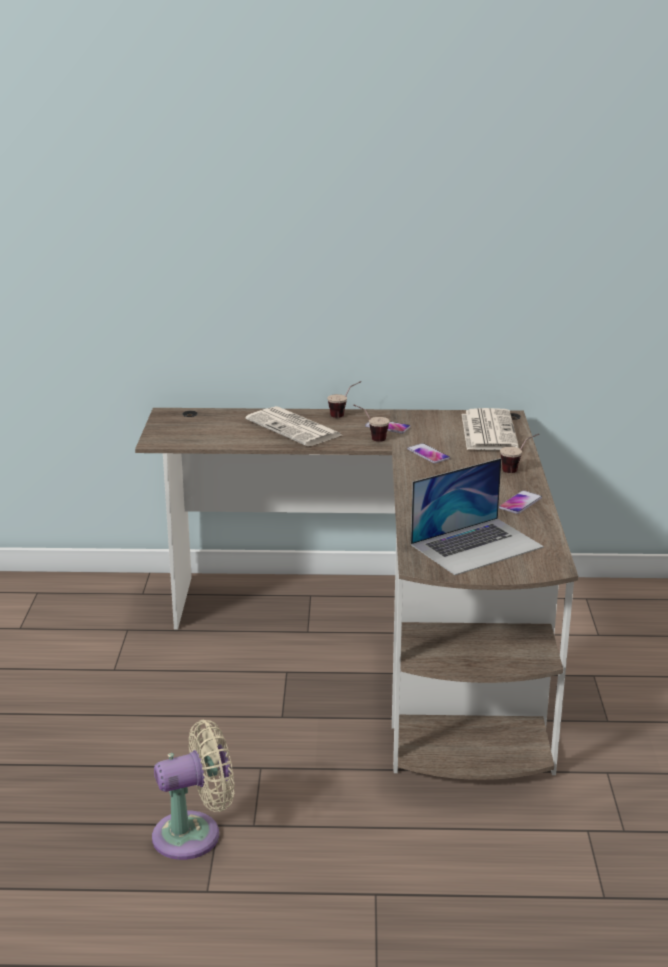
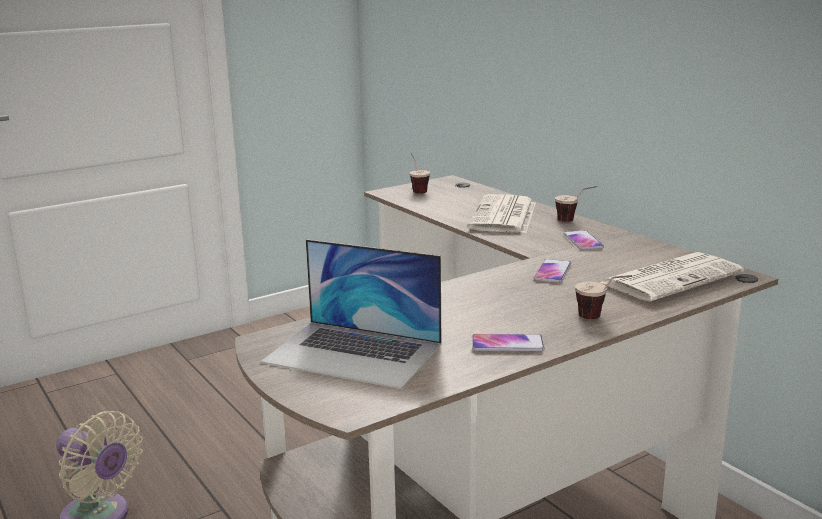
camera: 55 degrees right, 5 degrees down
cup [353,404,389,442] -> cup moved to [410,153,430,193]

